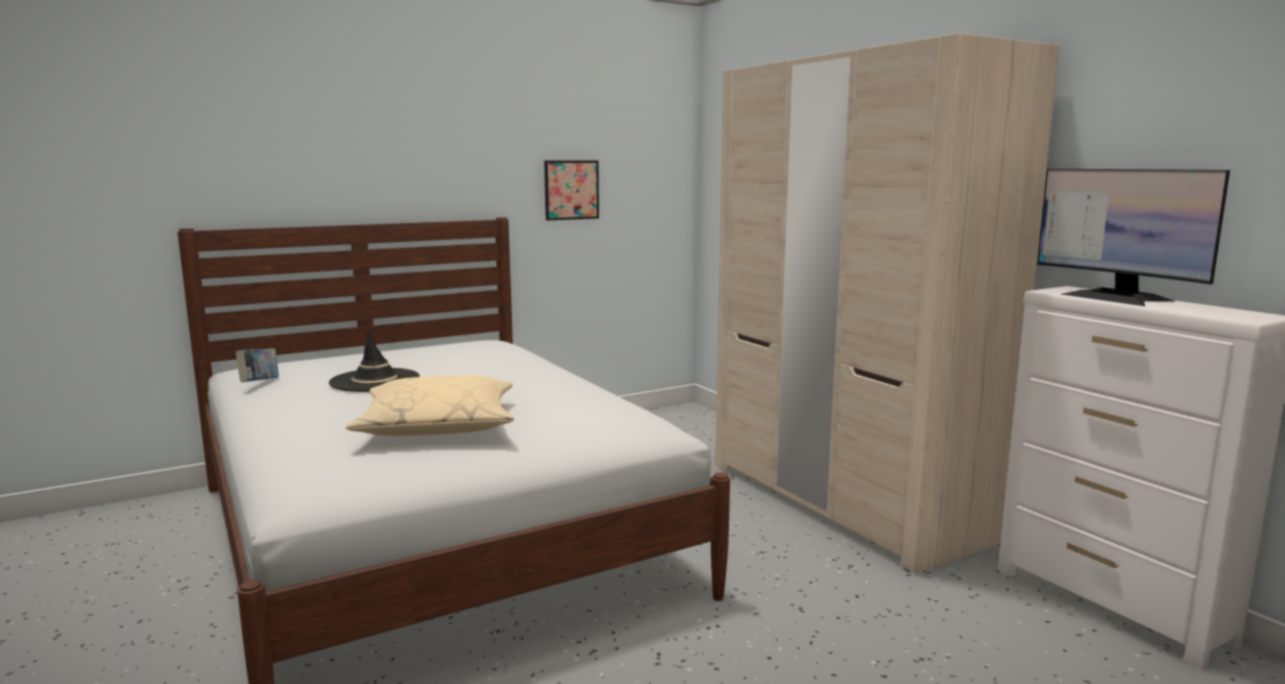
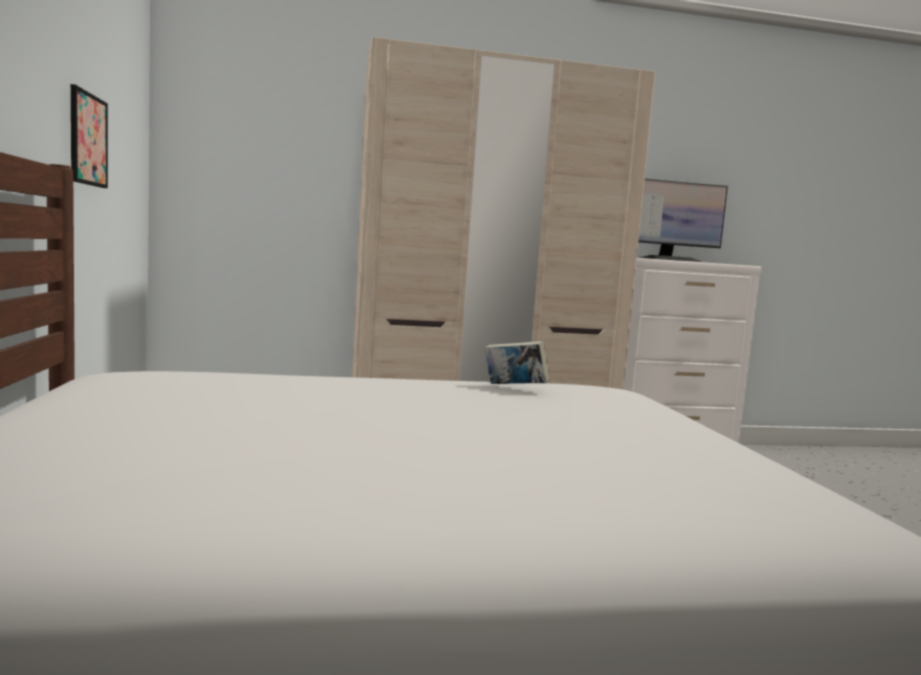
camera: 70 degrees left, 5 degrees down
book [236,349,279,383] -> book moved to [485,341,550,384]
black hat [329,330,420,392] -> none
beige pillow [345,375,514,436] -> none

